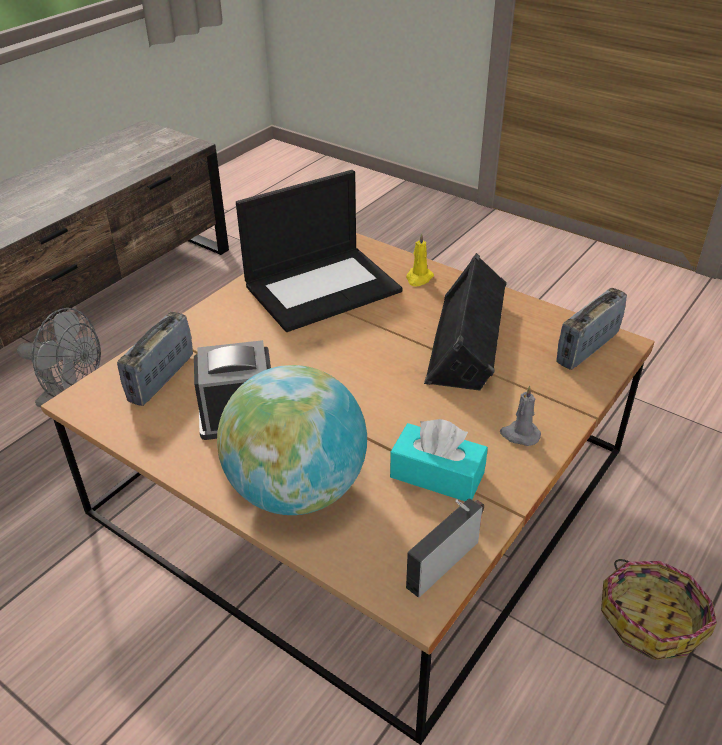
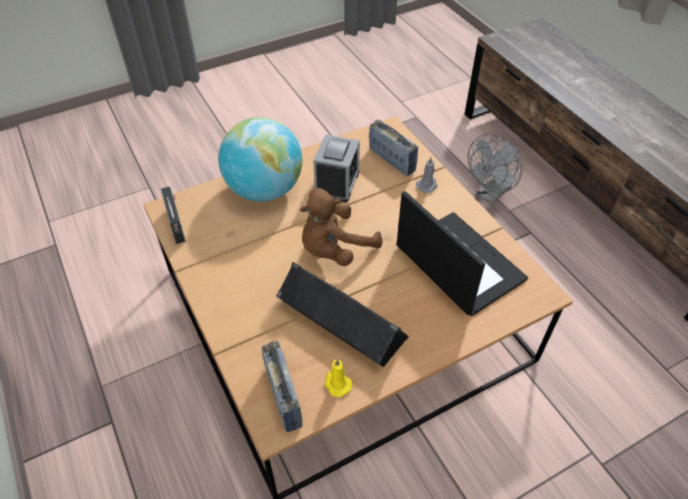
camera: 115 degrees right, 10 degrees up
laptop [236,170,402,332] -> laptop turned 150 degrees clockwise [397,191,528,316]
turquoise tissue box [390,419,488,501] -> none
yellow candle [406,233,434,287] -> yellow candle moved to [324,359,352,397]
grey candle [500,385,541,446] -> grey candle moved to [416,157,438,193]
basket [601,559,717,660] -> none
none -> brown plush toy [300,188,383,266]

